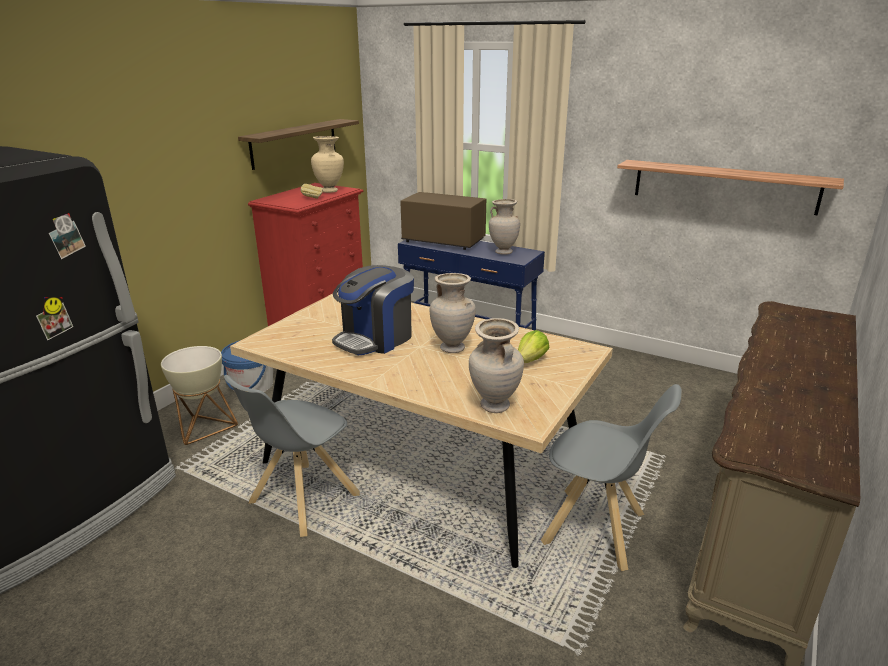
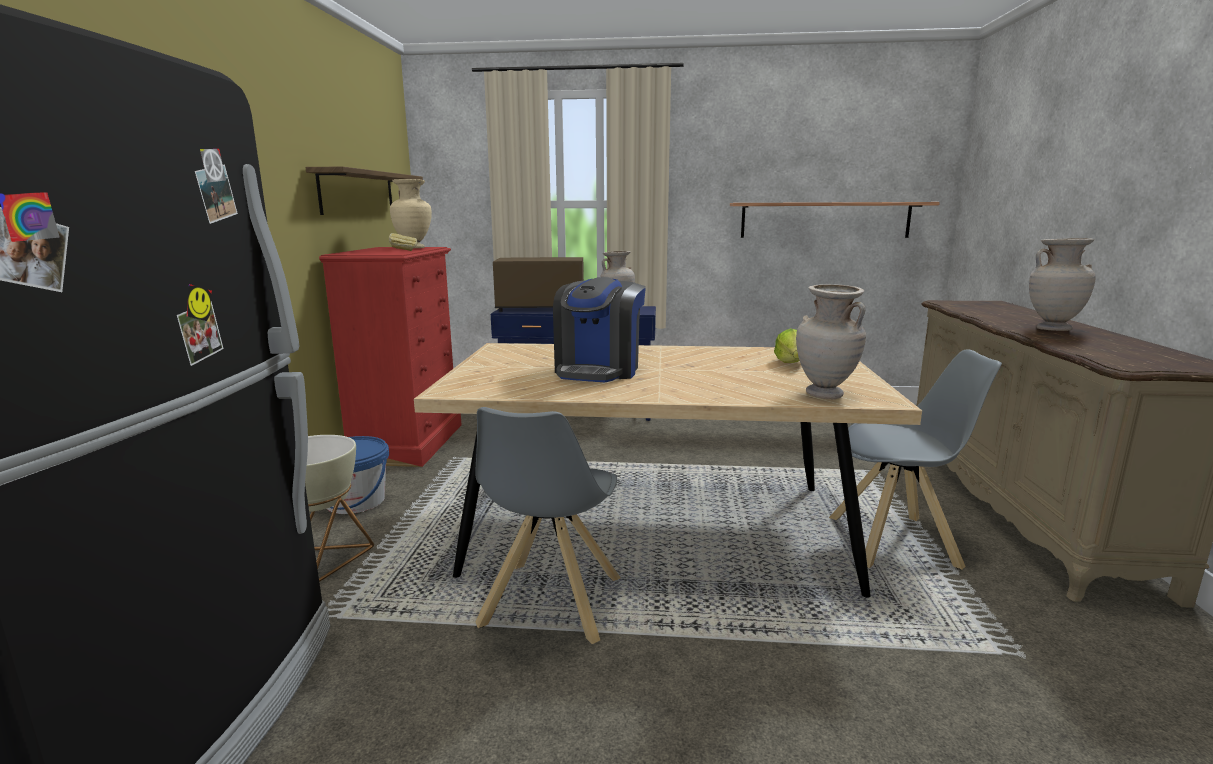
camera: 25 degrees left, 10 degrees down
beige vase [430,273,476,353] -> beige vase moved to [1029,238,1096,331]

